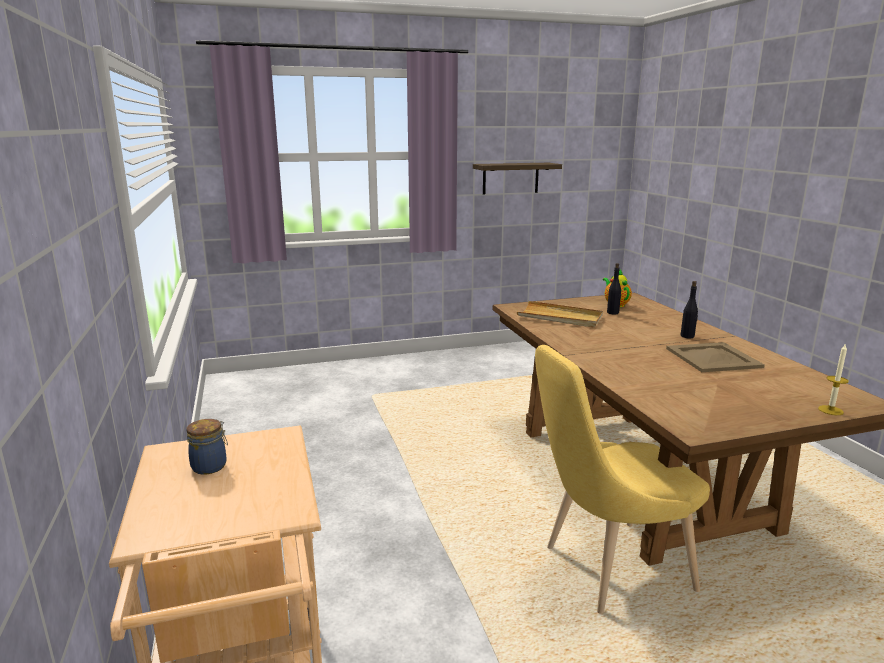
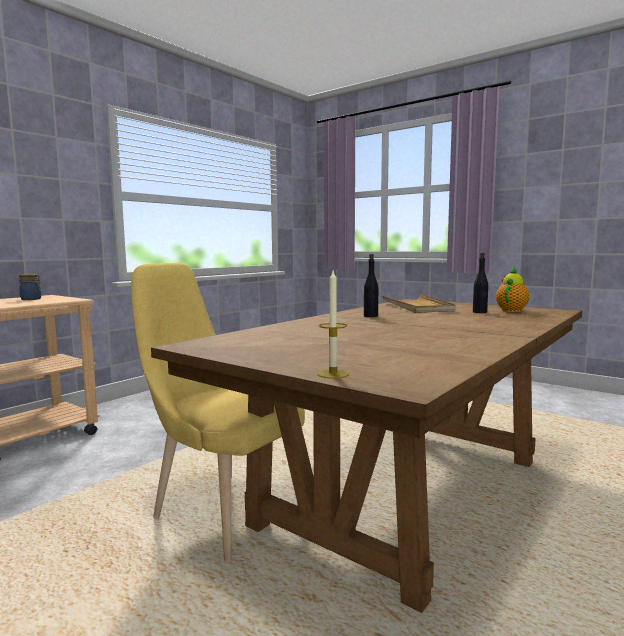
camera: 55 degrees right, 10 degrees down
shelf [473,163,562,195] -> none
beige tray [666,342,765,372] -> none
black bottle [680,281,698,338] -> black bottle moved to [364,254,378,317]

